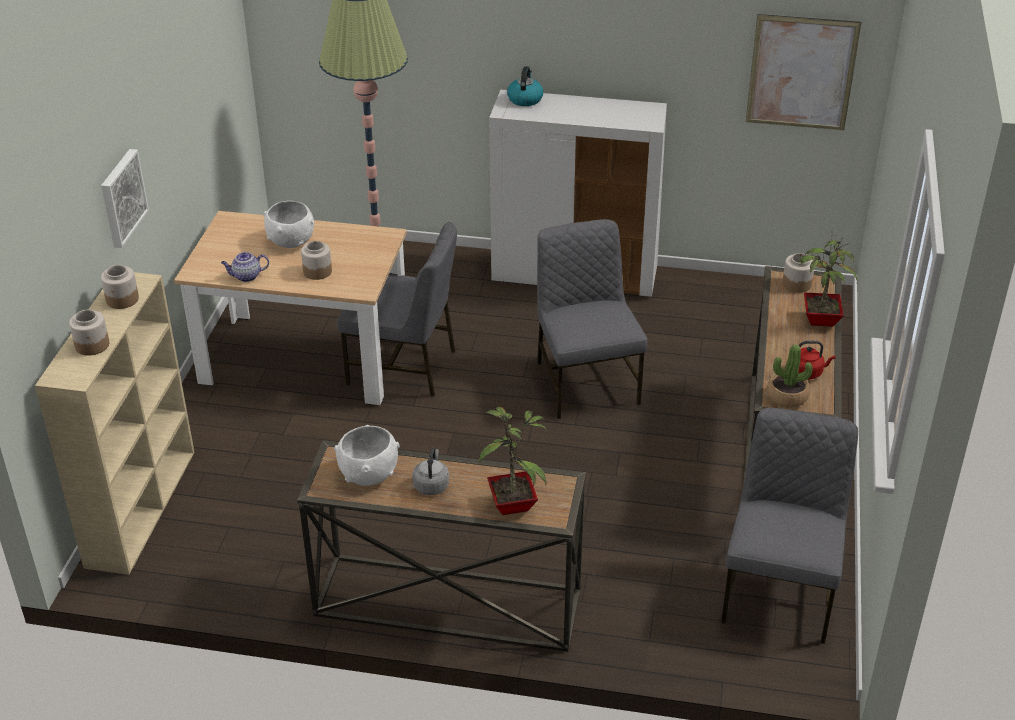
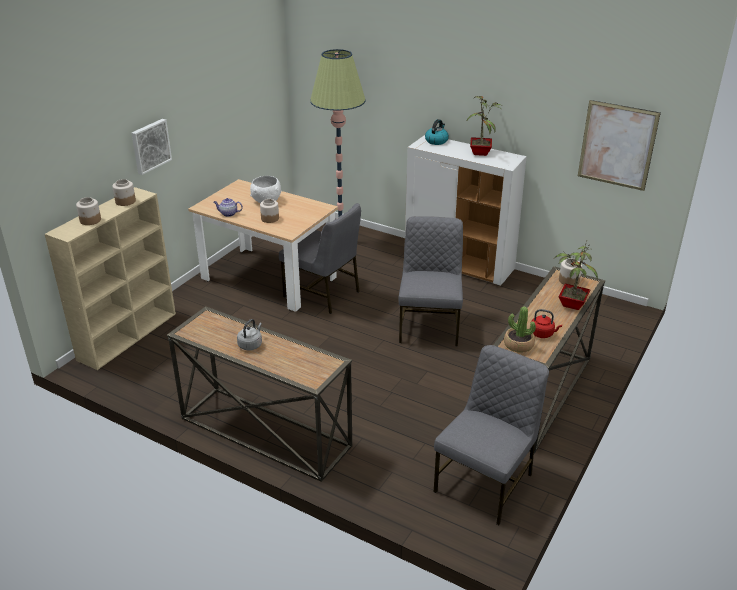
camera: 20 degrees right, 5 degrees down
white bowl [334,425,400,486] -> none
potted plant [479,407,548,515] -> potted plant moved to [466,96,502,156]

